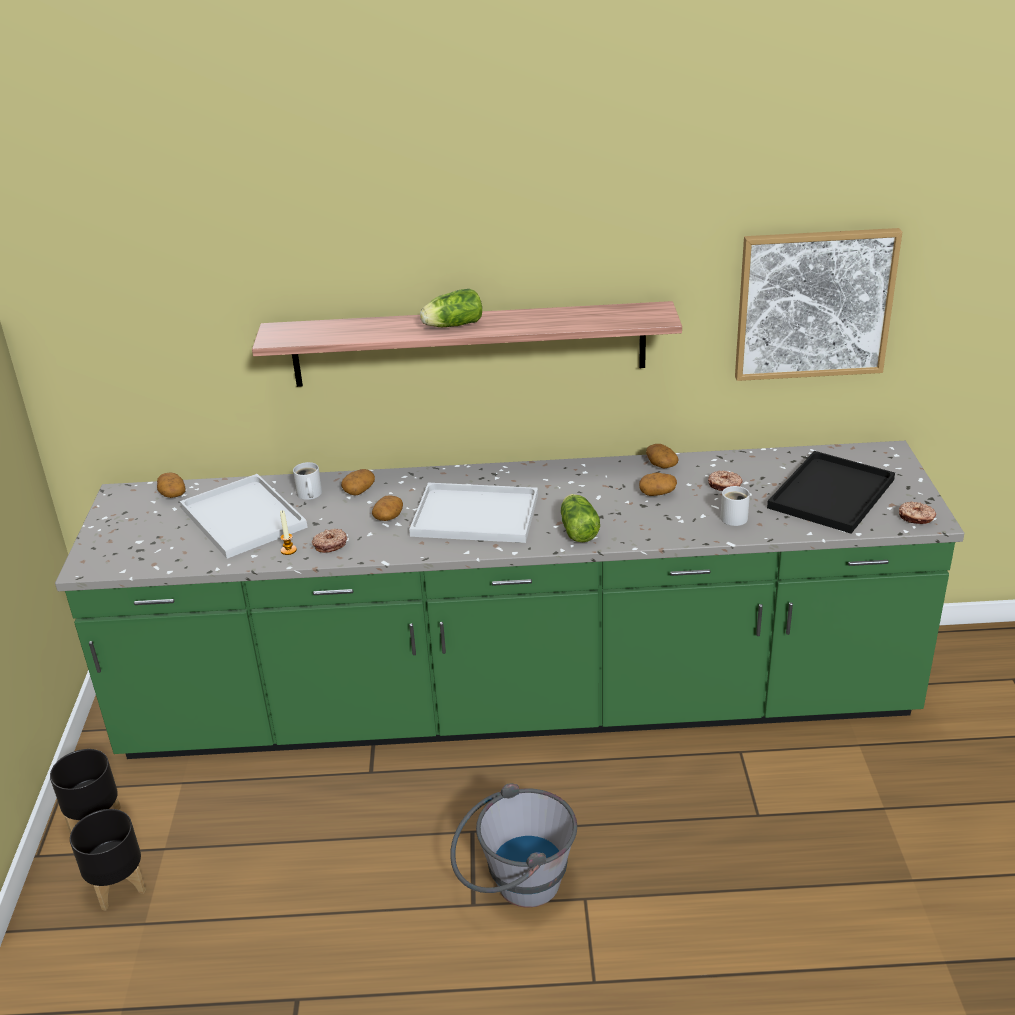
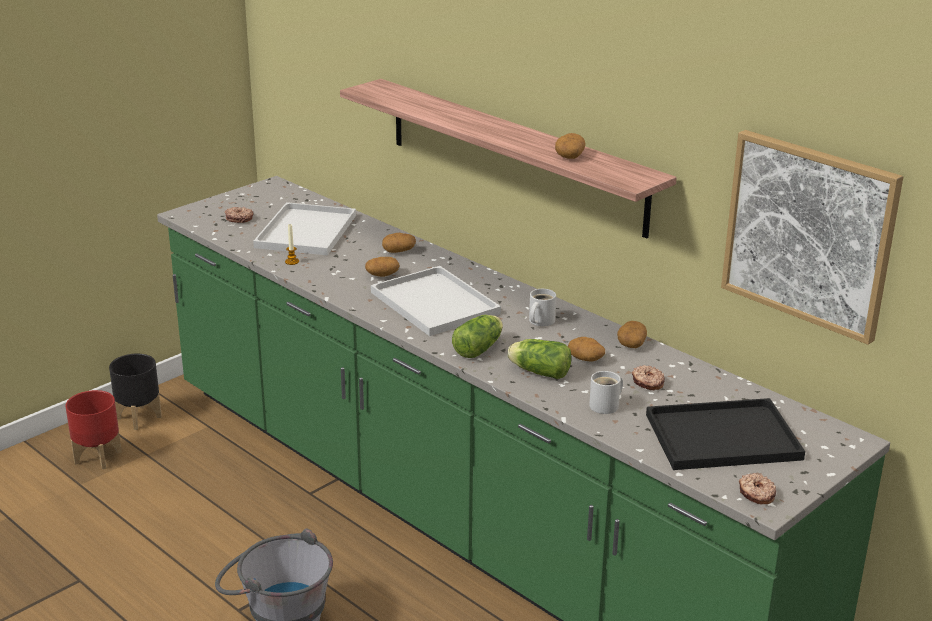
camera: 45 degrees right, 5 degrees down
black planter [70,809,146,911] -> red planter [65,390,122,469]
potato [157,472,186,498] -> potato moved to [555,133,585,159]
white mug [293,462,322,500] -> white mug moved to [529,289,556,326]
donut [312,529,347,553] -> donut moved to [225,207,254,223]
lettuce [420,289,482,327] -> lettuce moved to [507,339,572,379]

